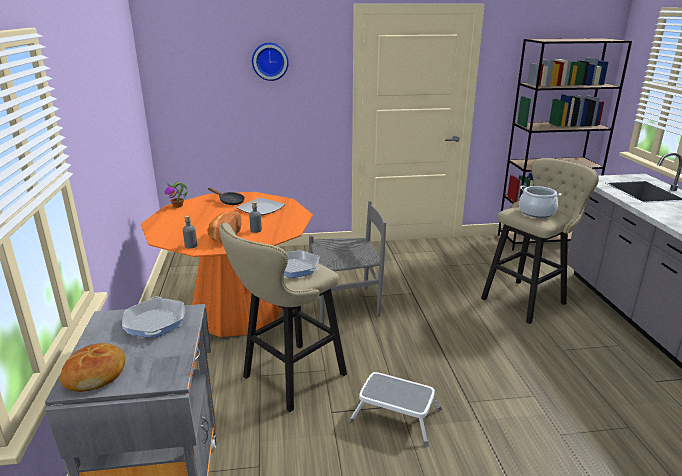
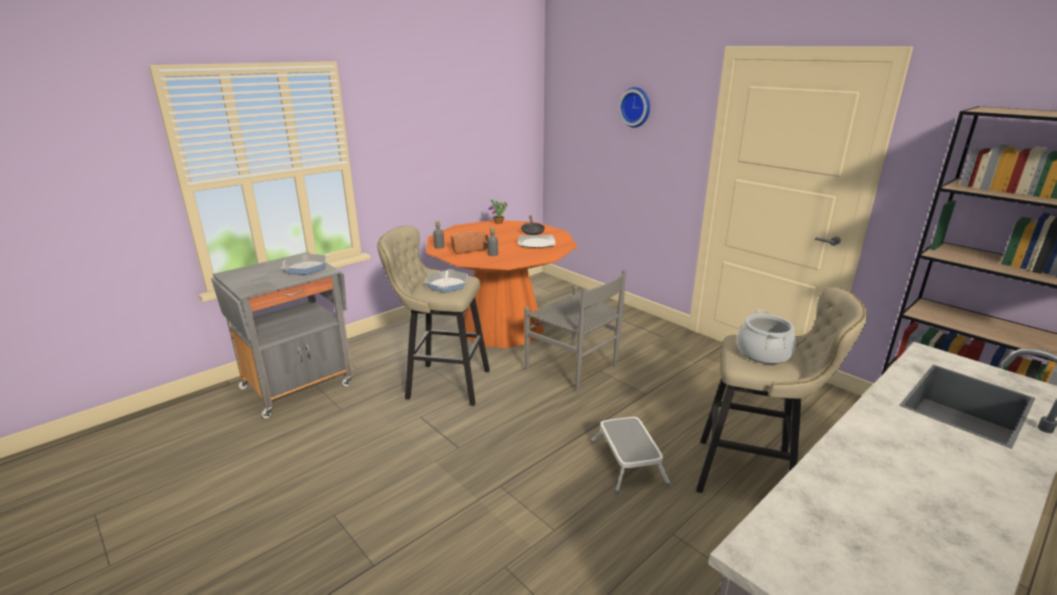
camera: 55 degrees right, 0 degrees up
bread [60,343,125,392] -> none
grey step ladder [348,372,442,447] -> grey step ladder moved to [589,417,672,496]

